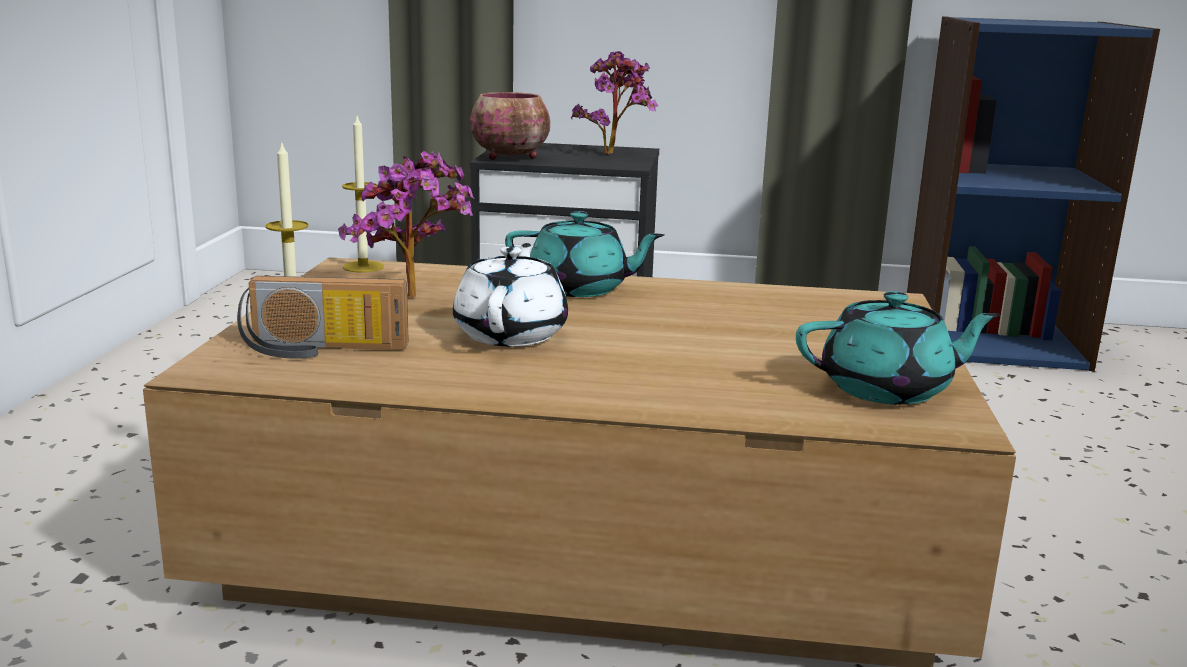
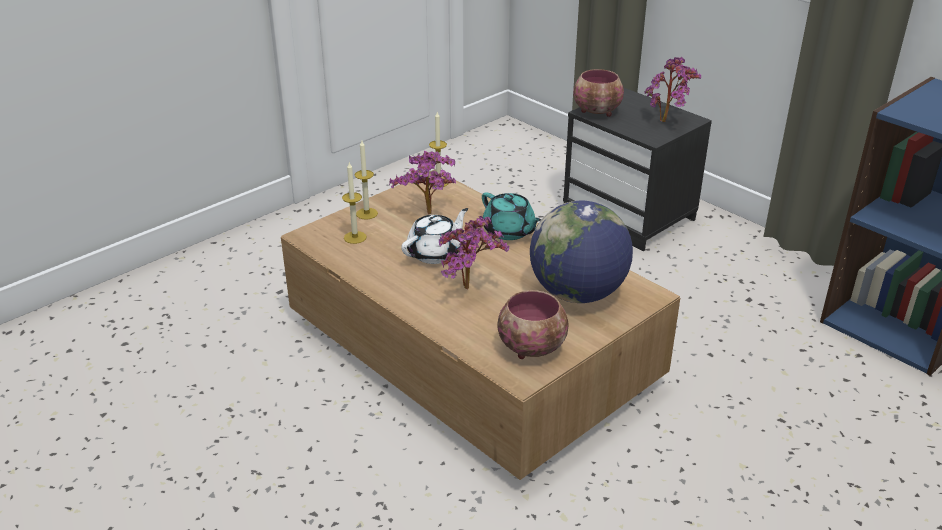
camera: 40 degrees right, 15 degrees up
radio [237,276,409,359] -> candle [342,162,367,244]
turquoise teapot [796,291,1001,405] -> bowl [497,290,569,359]
none -> potted plant [439,216,509,289]
none -> globe [530,201,633,303]

